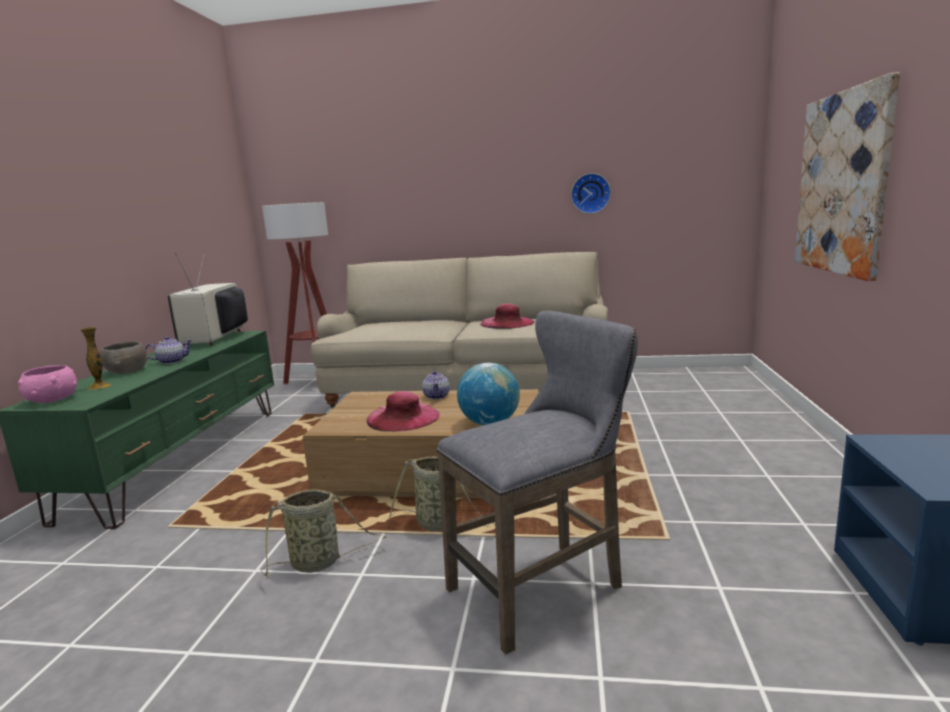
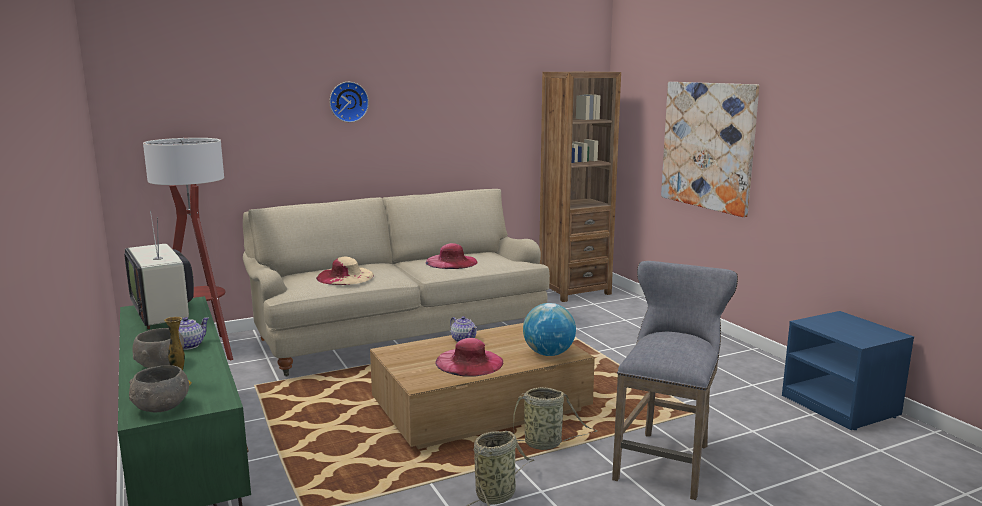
camera: 35 degrees left, 0 degrees up
pink bowl [18,365,77,403] -> grey bowl [129,365,189,412]
wall clock [571,173,611,214] -> wall clock moved to [329,82,369,122]
none -> beige hat [316,257,374,285]
none -> brown bookcase [539,72,621,302]

